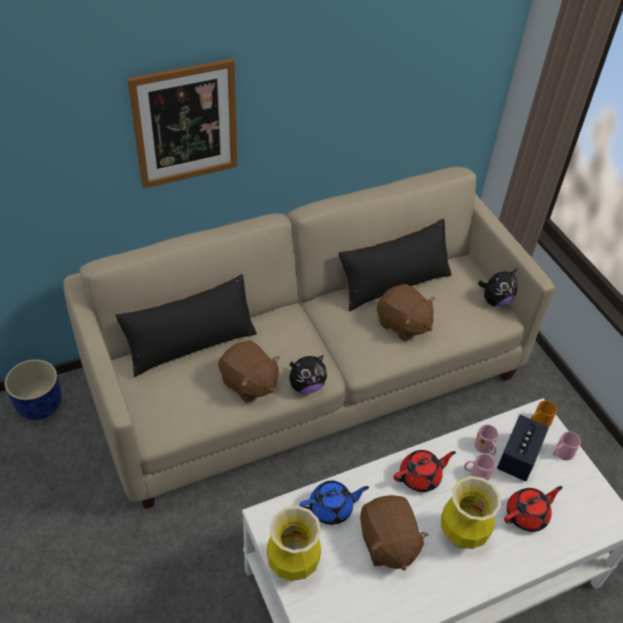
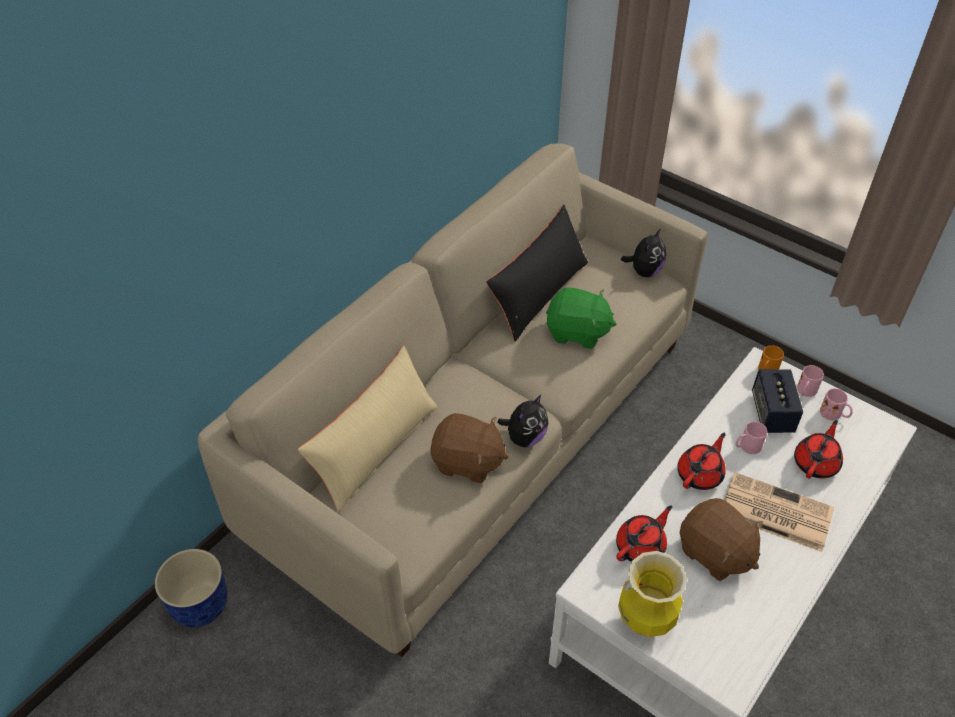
camera: 25 degrees left, 0 degrees up
black pillow [115,274,257,377] -> beige pillow [298,346,438,513]
picture [127,58,237,189] -> none
blue teapot [300,481,369,525] -> red teapot [616,505,672,562]
brown plush toy [377,284,435,342] -> green plush toy [546,287,616,349]
vase [441,476,501,549] -> newspaper [724,472,834,552]
pink mug [474,424,498,455] -> pink mug moved to [820,388,853,420]

